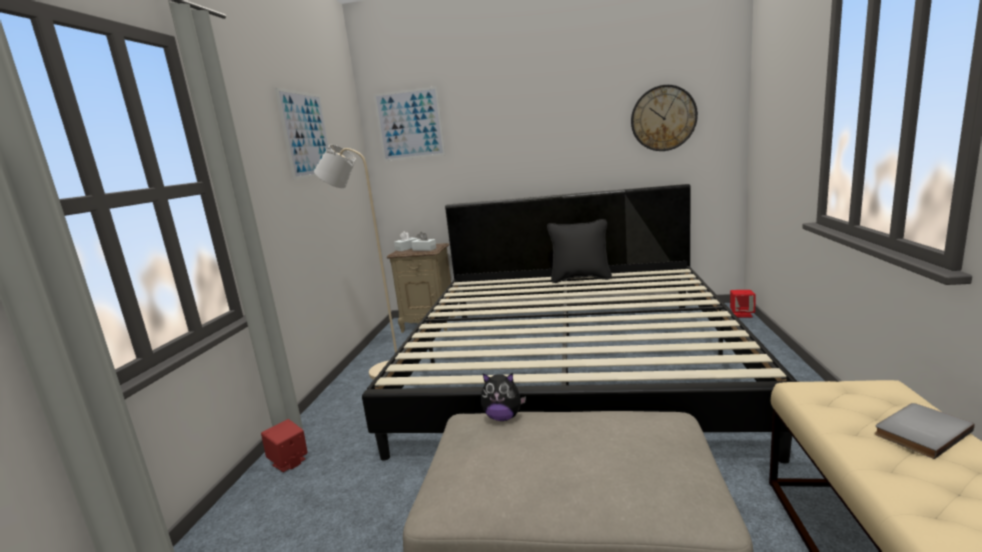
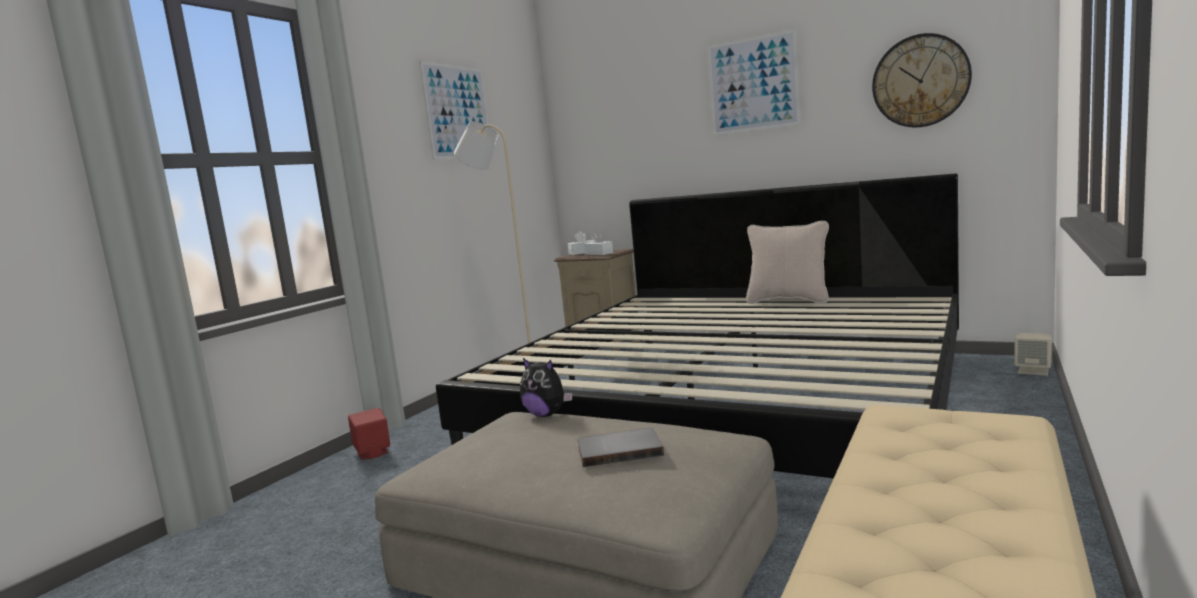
camera: 20 degrees right, 5 degrees down
picture [374,86,446,161] -> picture moved to [707,29,801,136]
black pillow [547,219,612,283] -> beige pillow [746,221,829,304]
red speaker [730,290,756,317] -> beige speaker [1014,333,1052,376]
grey book [875,403,974,459] -> grey book moved to [577,428,664,467]

